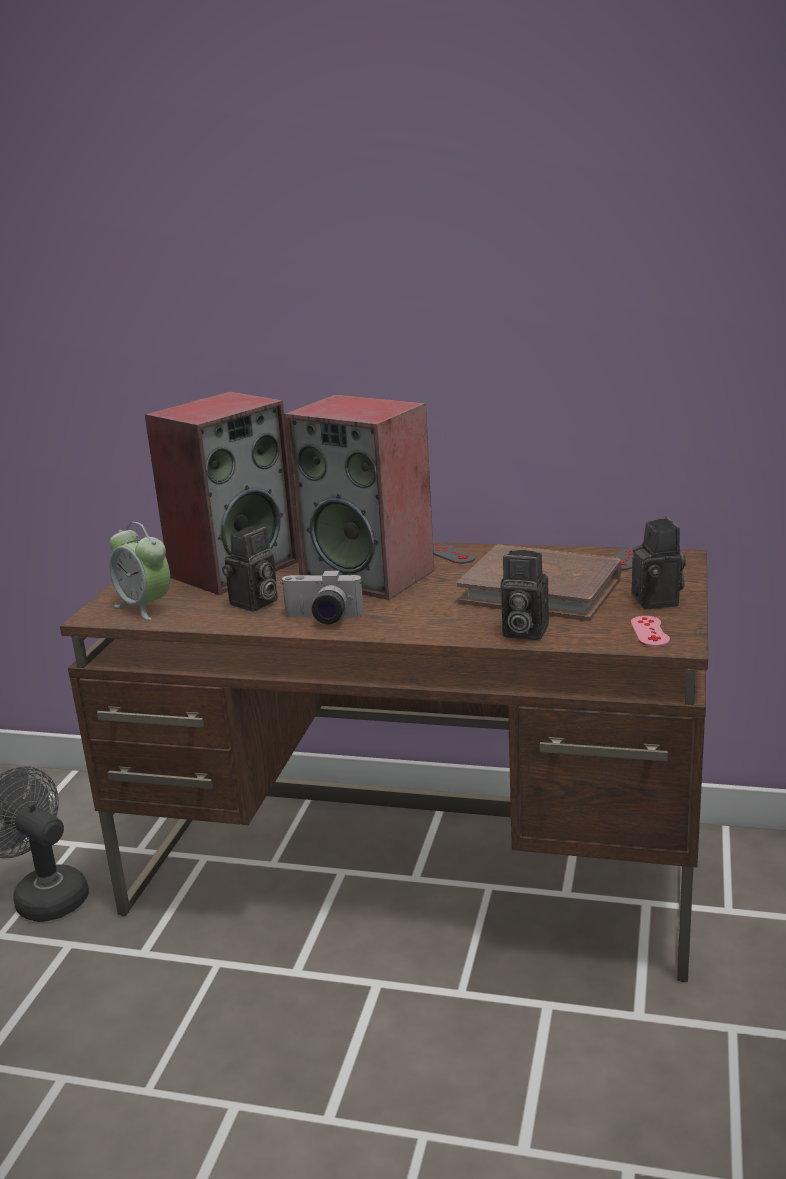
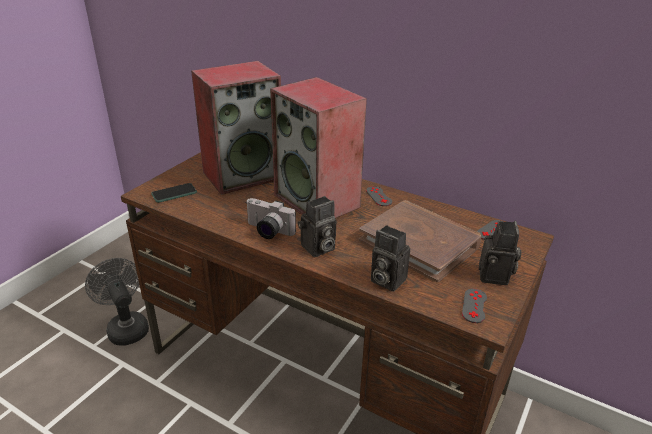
camera: 15 degrees right, 10 degrees up
alarm clock [110,522,170,620] -> phone [151,183,197,203]
camera [222,526,278,612] -> camera moved to [298,196,336,257]
pink game controller [631,616,670,647] -> grey game controller [462,289,487,323]

